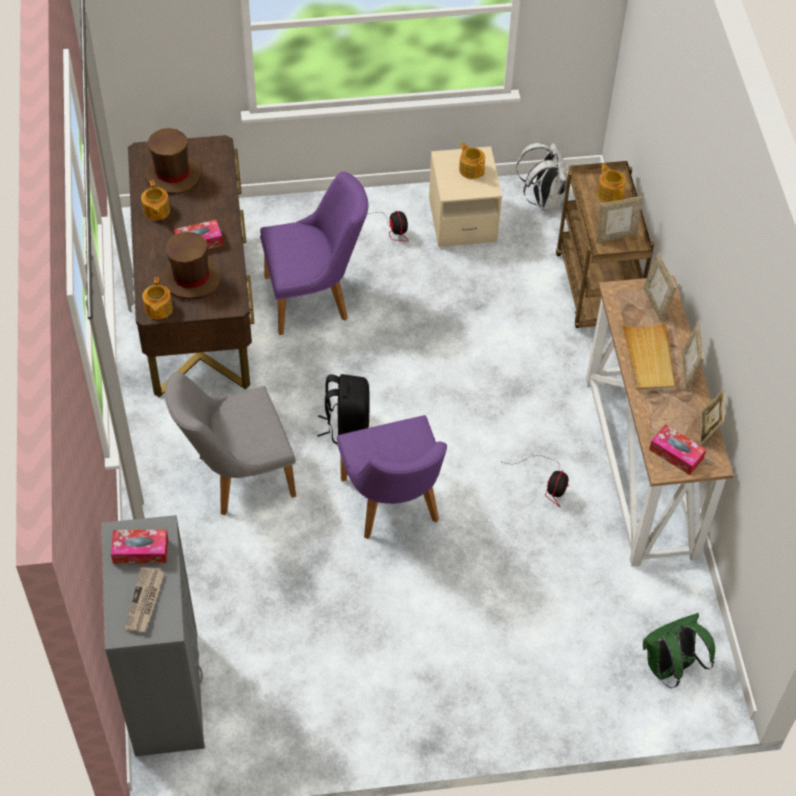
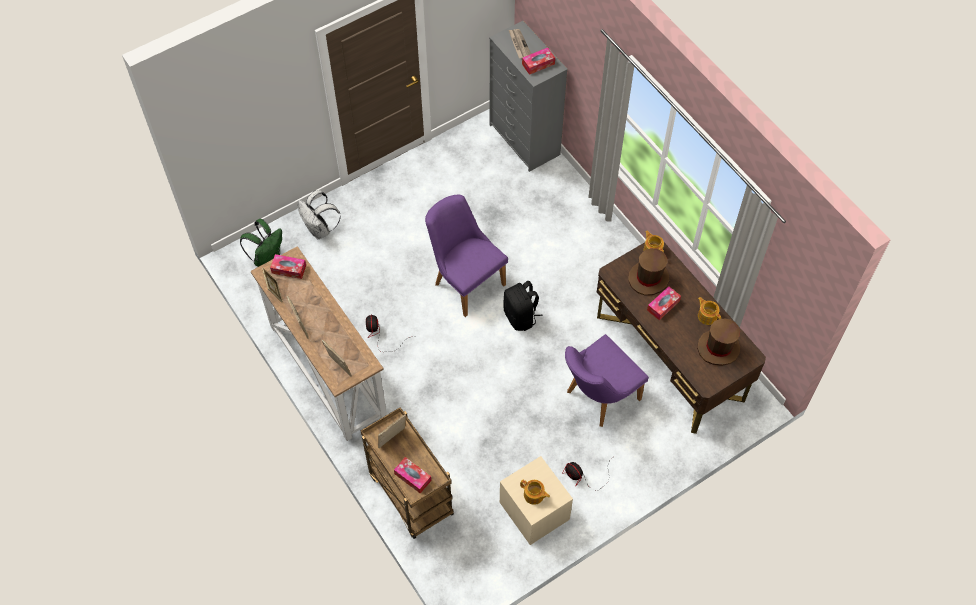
camera: 155 degrees right, 5 degrees up
grey chair [165,372,296,516] -> none
white backpack [516,143,568,211] -> white backpack moved to [298,190,341,239]
teapot [597,163,626,202] -> tissue box [394,457,431,493]
beige tray [622,321,676,391] -> none

